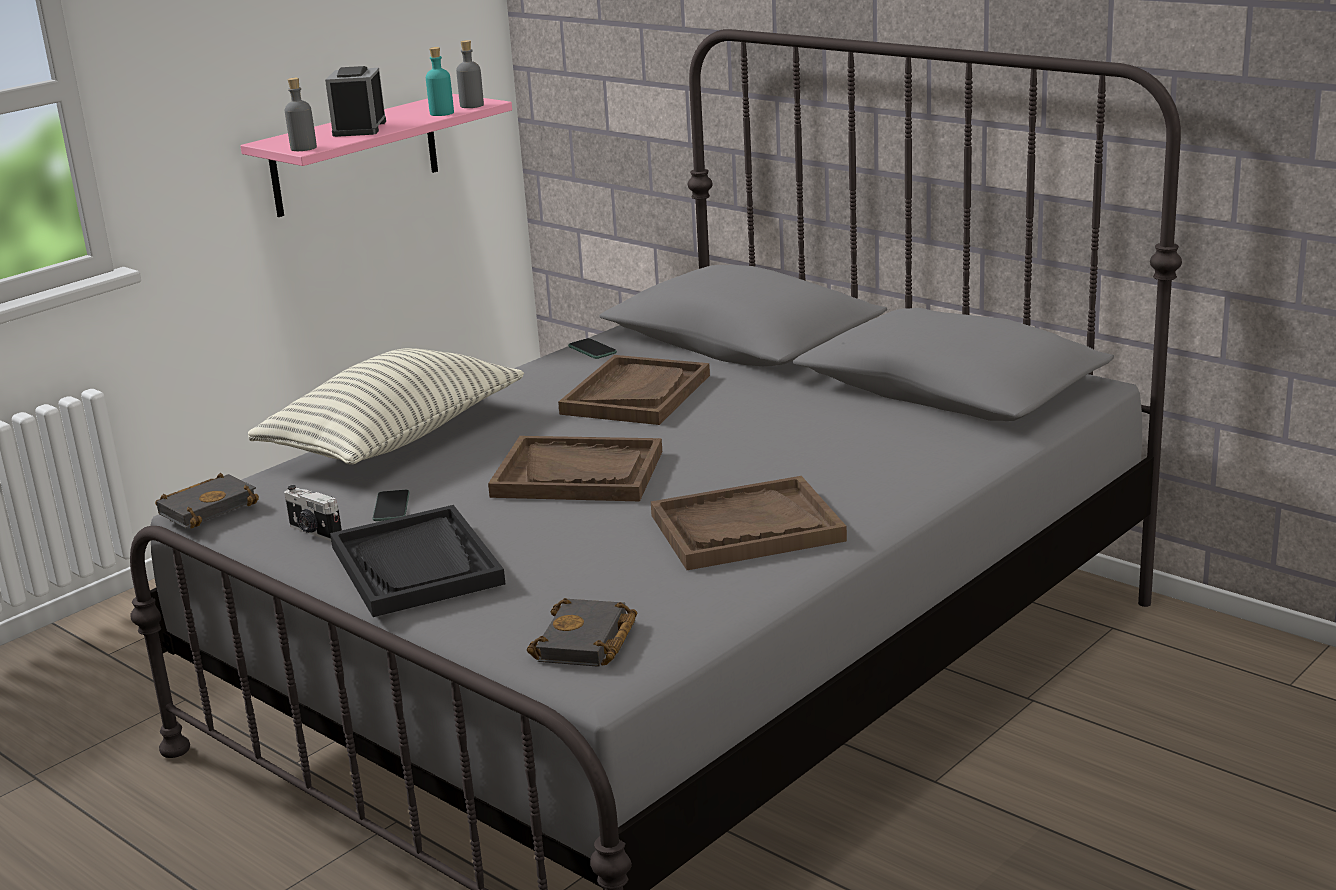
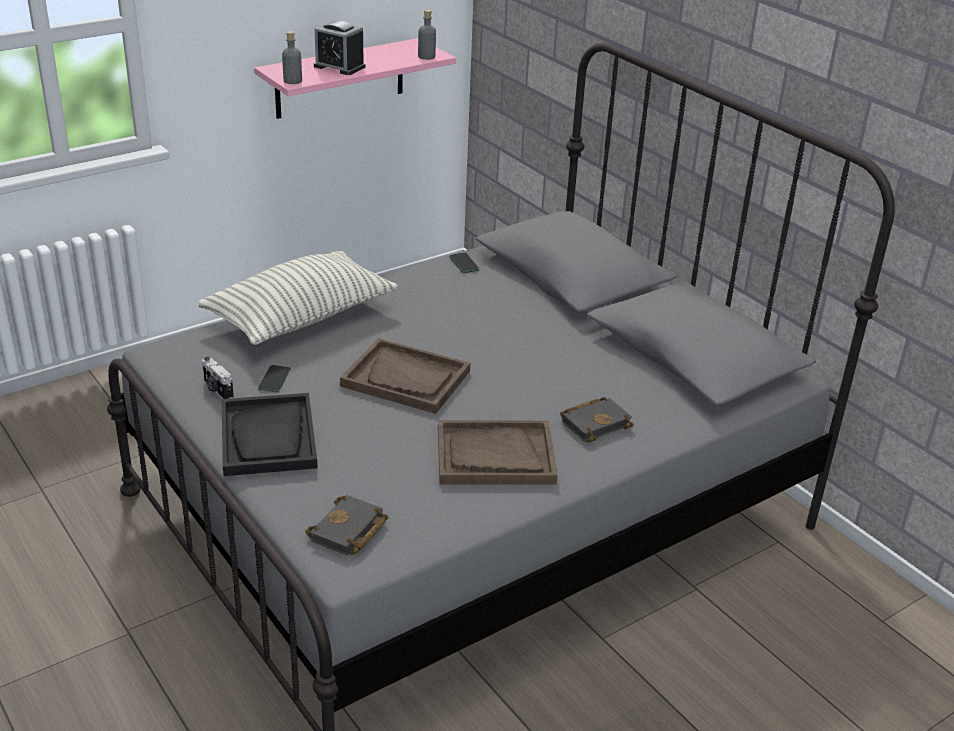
camera: 10 degrees right, 10 degrees up
black book [155,473,259,528] -> black book moved to [560,397,634,443]
alarm clock [325,66,386,137] -> alarm clock turned 75 degrees counterclockwise [314,21,366,75]
turquoise bottle [426,47,454,116] -> none
brown tray [558,355,710,425] -> none

